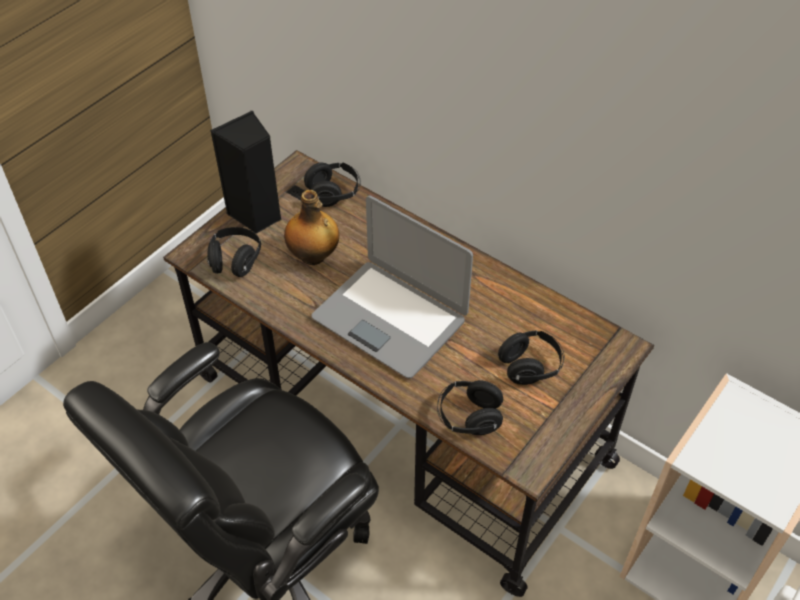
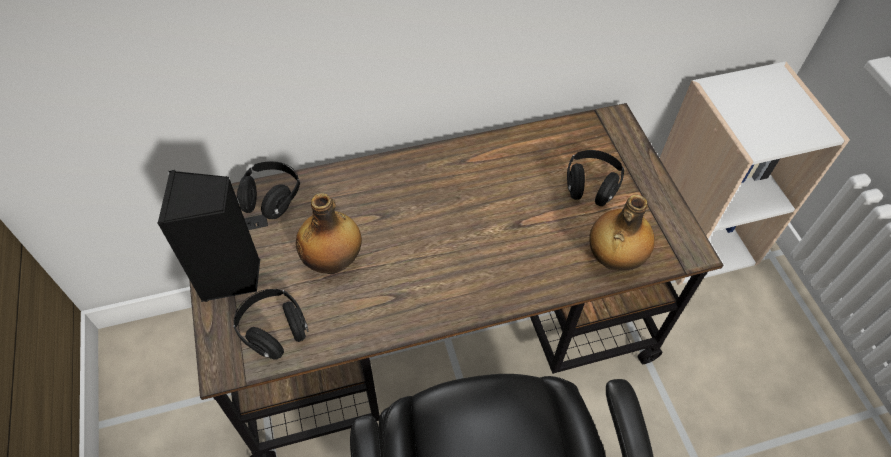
camera: 55 degrees left, 5 degrees up
laptop [311,196,473,379] -> none
black headphones [437,380,503,435] -> bottle [589,194,655,271]

